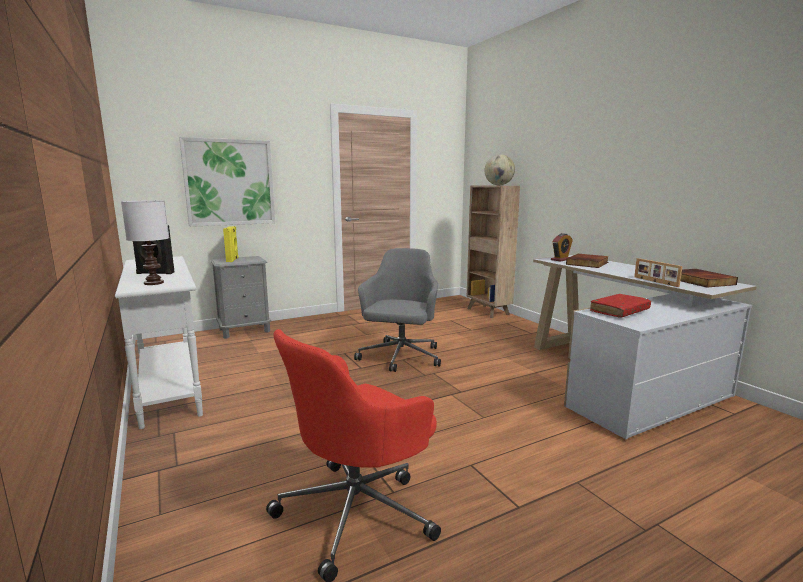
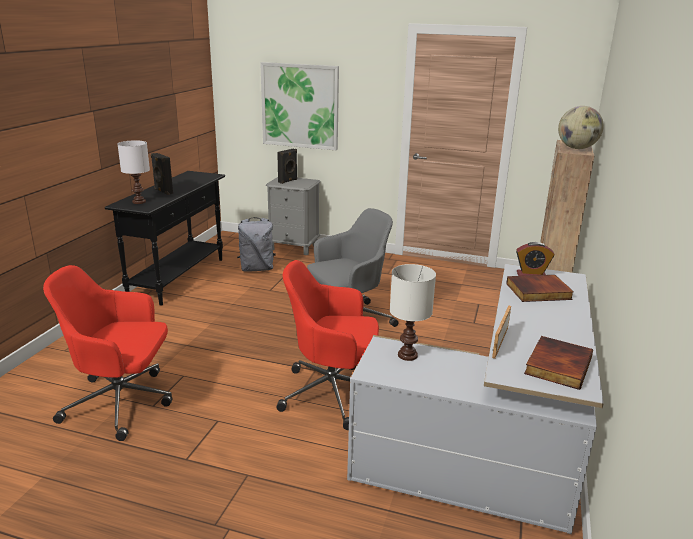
camera: 45 degrees right, 10 degrees up
white console table [115,256,203,429] -> black console table [105,171,225,306]
yellow speaker [223,226,239,262] -> black speaker [277,149,297,184]
red book [590,294,651,317] -> white table lamp [390,264,436,361]
none -> grey backpack [237,217,276,271]
none -> red office chair [276,260,379,430]

